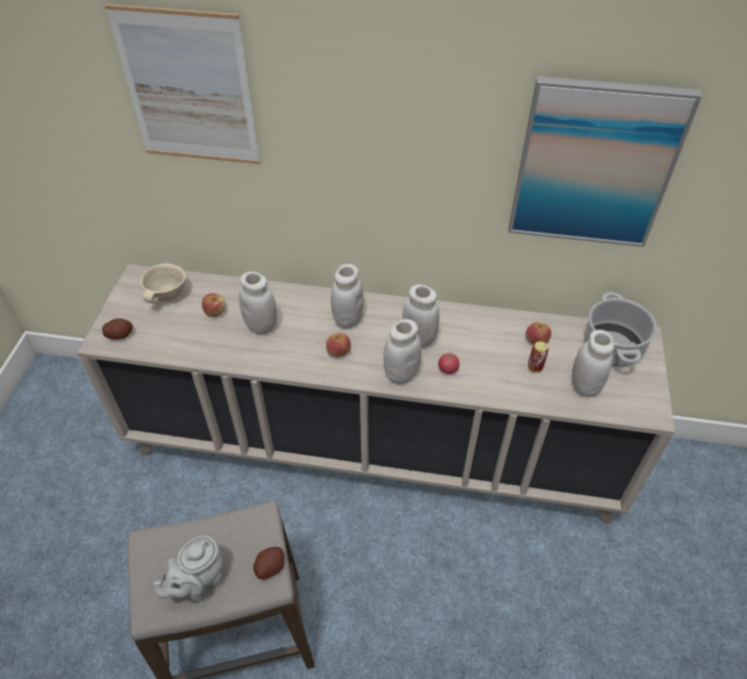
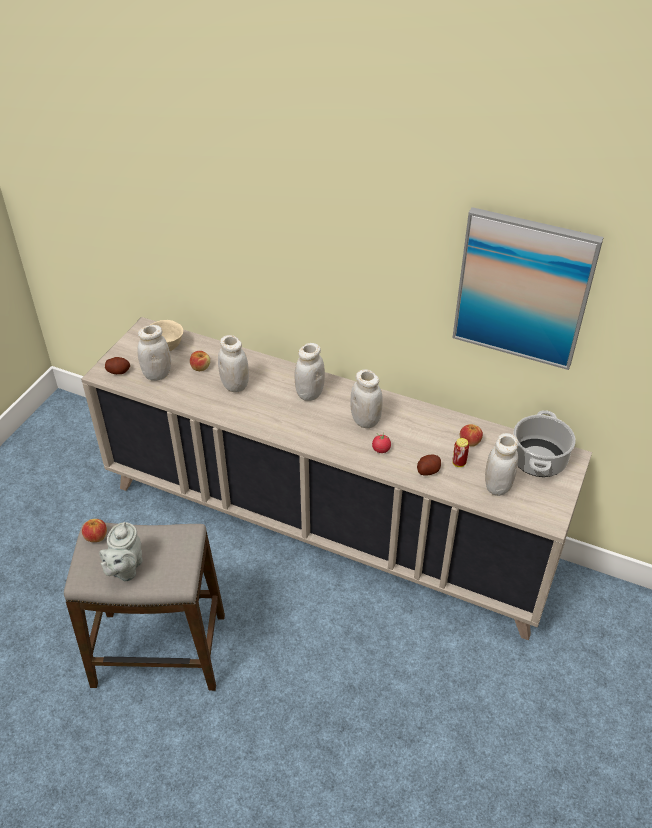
camera: 15 degrees right, 5 degrees down
picture [104,4,260,164] -> none
grey teapot [154,536,223,602] -> grey teapot turned 45 degrees counterclockwise [99,522,143,581]
potato [253,547,284,579] -> potato moved to [417,454,441,476]
apple [326,333,351,357] -> apple moved to [82,519,107,542]
white jar [383,319,421,384] -> white jar moved to [137,325,171,381]

